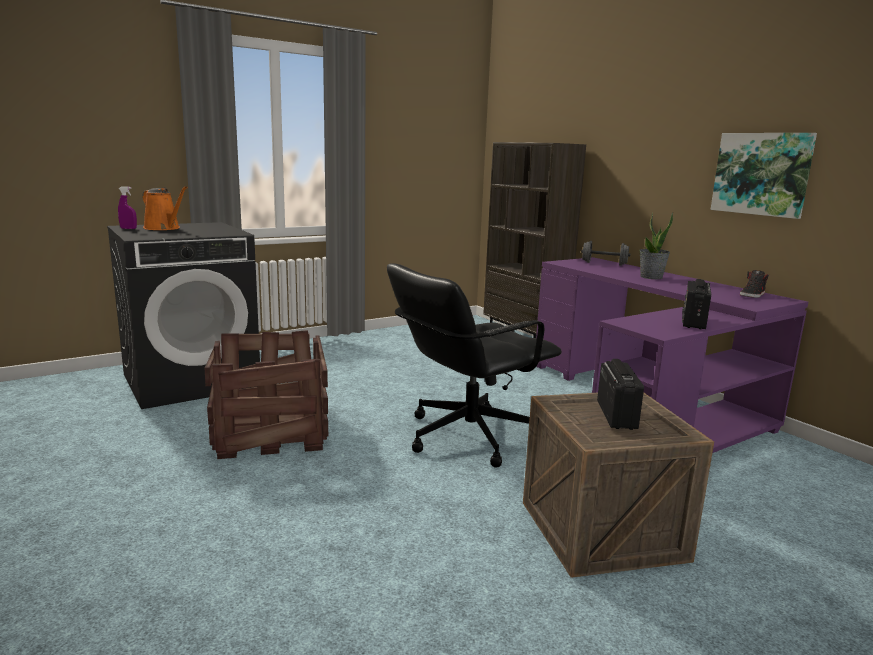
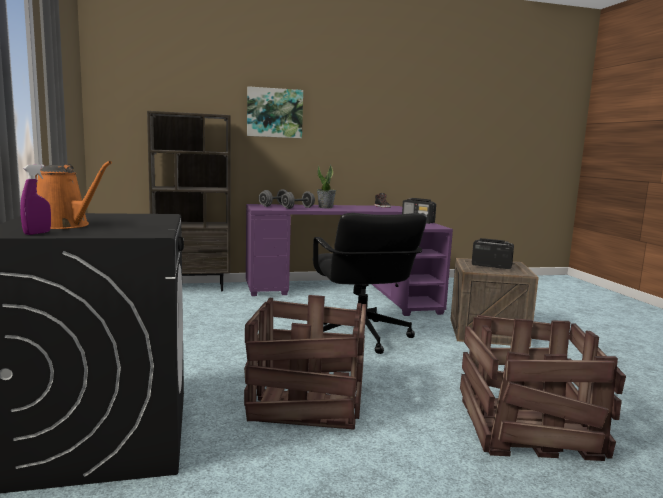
camera: 70 degrees left, 5 degrees down
orange watering can [143,186,187,230] -> orange watering can turned 60 degrees clockwise [35,161,112,229]
picture [710,133,817,219] -> picture moved to [247,86,303,138]
none -> grey dumbbell [281,191,315,209]
none -> crate [460,315,626,461]

